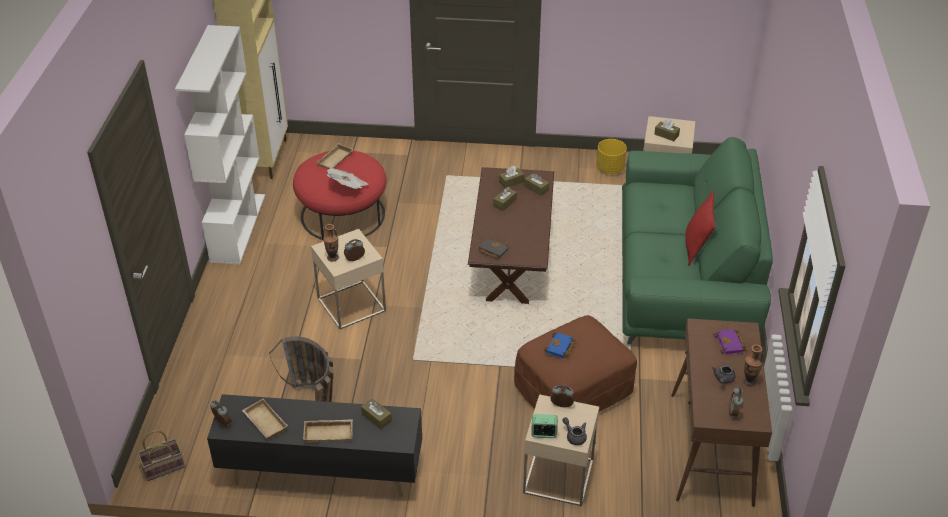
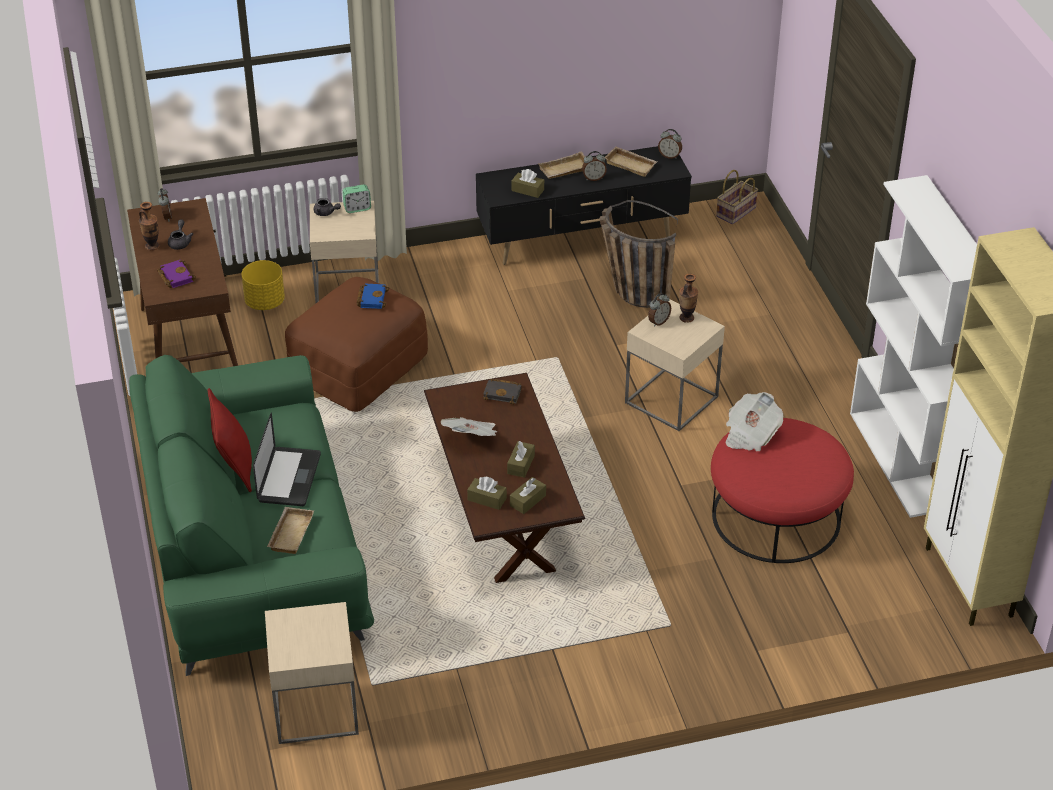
camera: 160 degrees right, 0 degrees up
beige tray [317,143,354,169] -> beige tray moved to [267,507,314,554]
alarm clock [550,385,574,407] -> alarm clock moved to [582,151,607,181]
yellow planter [596,139,627,174] -> yellow planter moved to [241,260,285,310]
brown tissue box [654,119,680,141] -> none
none -> laptop [253,413,321,506]
none -> newspaper [441,417,497,436]

